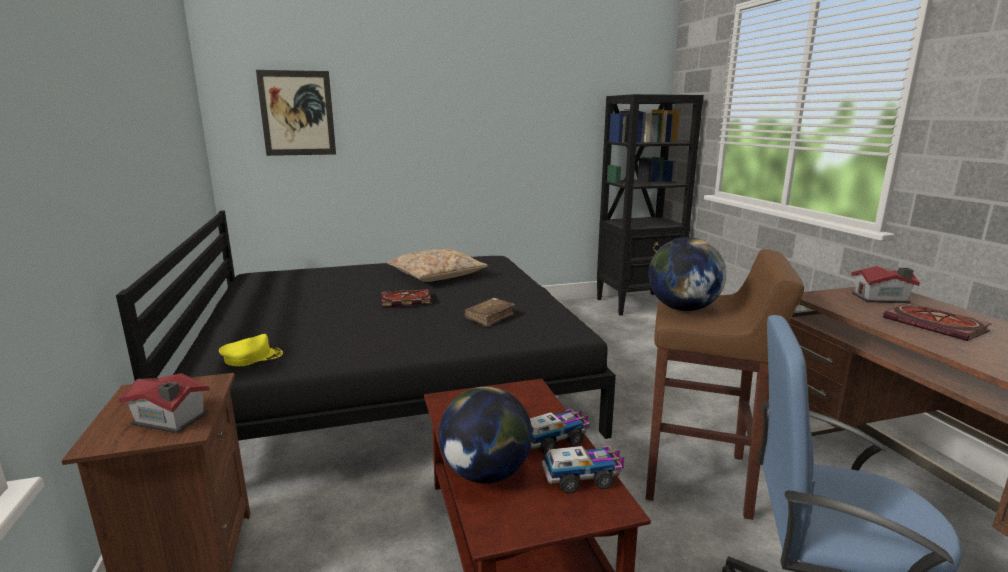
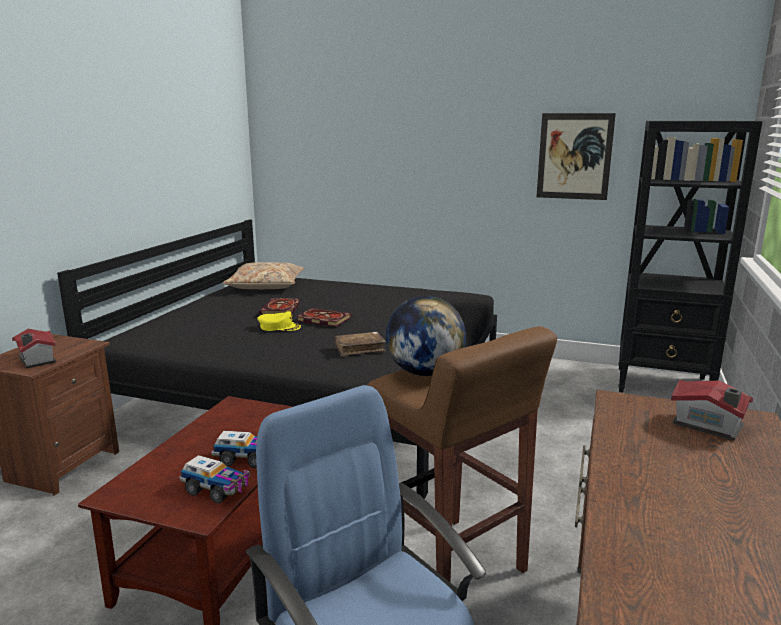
camera: 35 degrees right, 0 degrees up
yellow cap [219,334,283,366] -> yellow cap moved to [257,311,301,331]
picture [256,70,336,156] -> picture moved to [537,113,616,200]
beige pillow [387,248,488,282] -> beige pillow moved to [222,262,304,289]
globe [439,386,532,484] -> none
book [883,303,991,341] -> book moved to [259,298,300,315]

